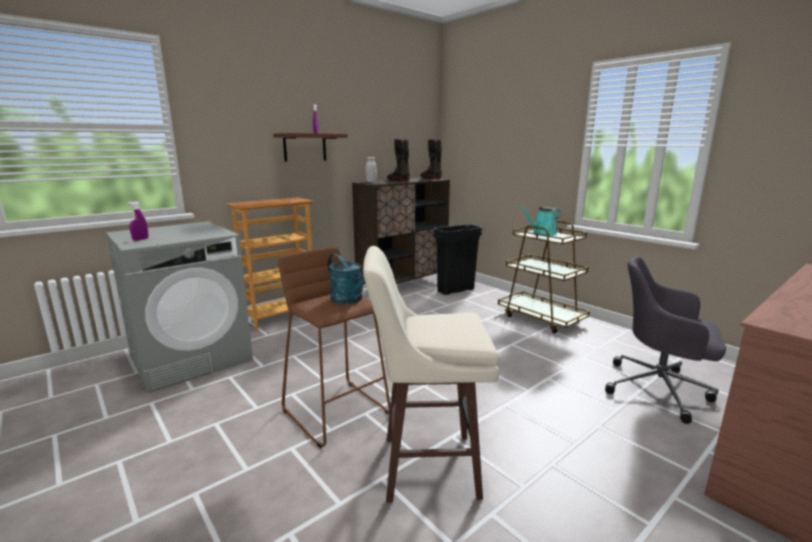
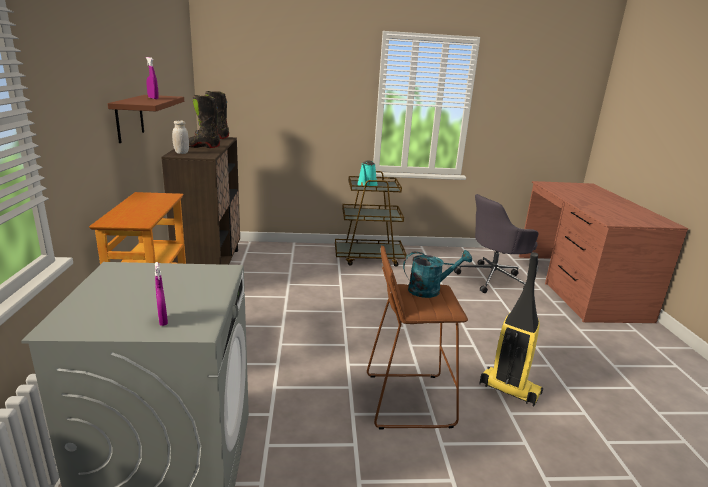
camera: 55 degrees left, 5 degrees up
beige stool [363,246,499,503] -> vacuum cleaner [479,252,543,407]
black trash can [433,224,483,295] -> none

